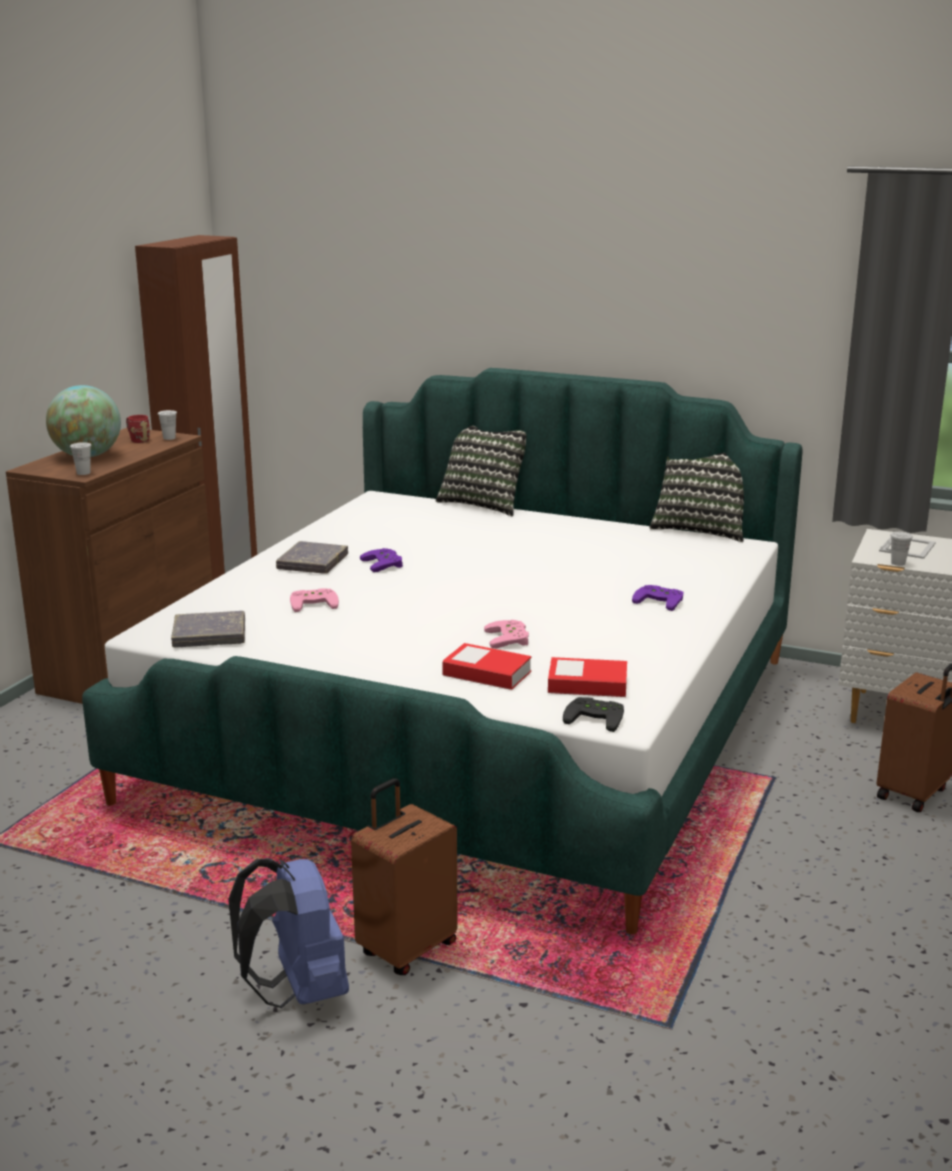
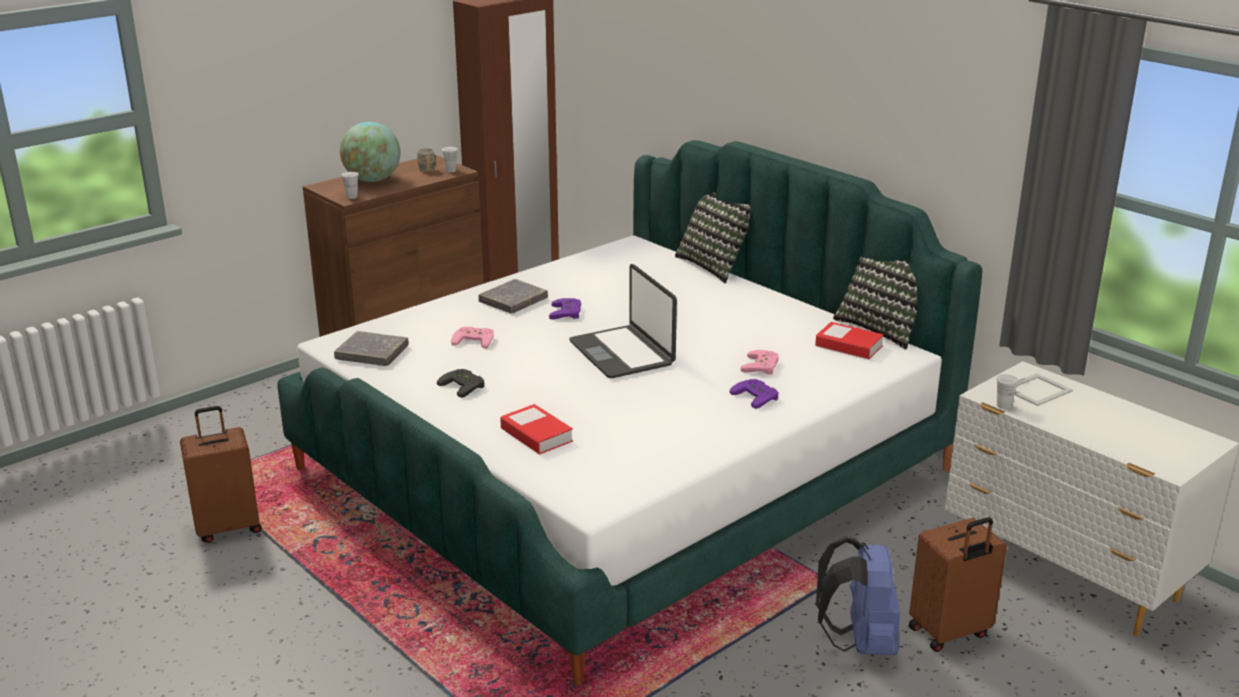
camera: 25 degrees right, 5 degrees up
red mug [126,415,150,443] -> grey mug [417,148,435,172]
blue backpack [228,858,349,1008] -> blue backpack moved to [816,537,900,655]
brown suitcase [351,778,458,975] -> brown suitcase moved to [180,406,262,543]
pink game controller [484,620,529,648] -> pink game controller moved to [740,350,779,375]
book [548,657,627,697] -> book moved to [815,322,884,359]
black game controller [563,697,624,732] -> black game controller moved to [437,369,485,398]
none -> laptop [569,264,677,378]

